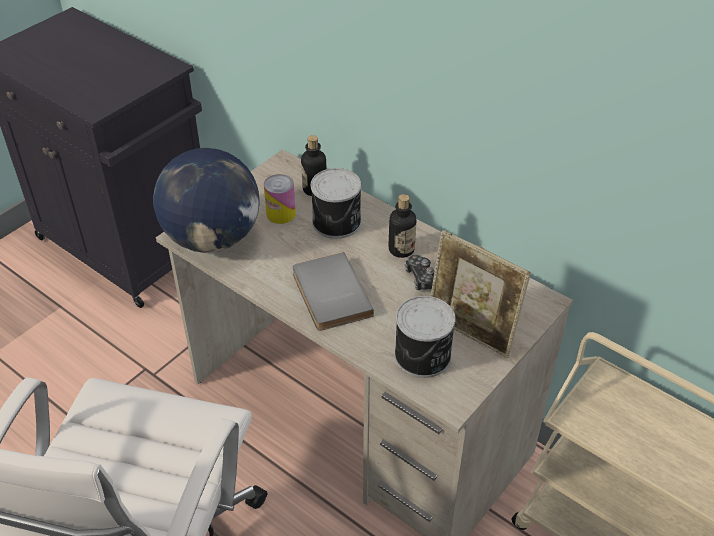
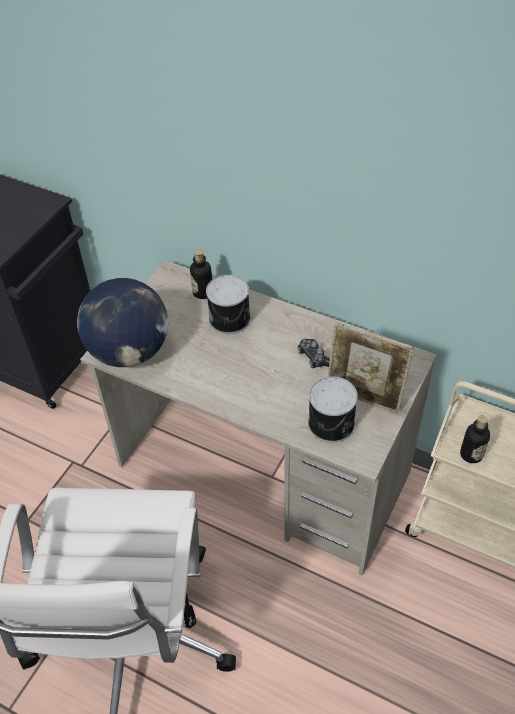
camera: 10 degrees left, 5 degrees up
can [264,174,296,224] -> none
grey book [293,252,374,331] -> none
bottle [389,194,416,258] -> bottle moved to [460,415,490,463]

